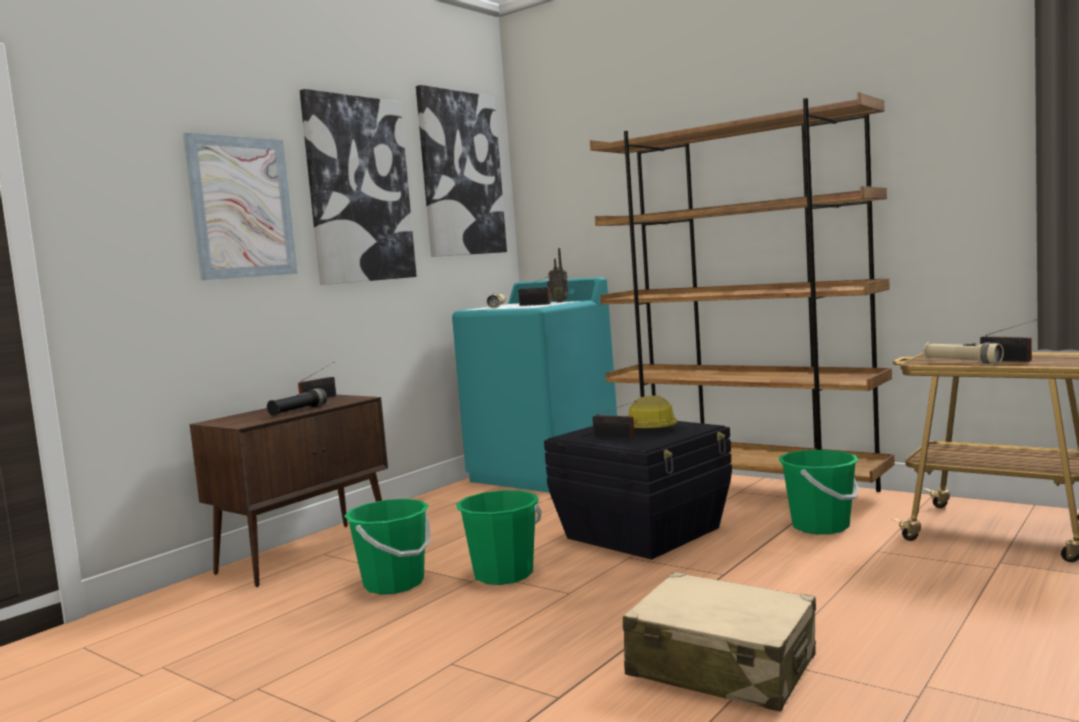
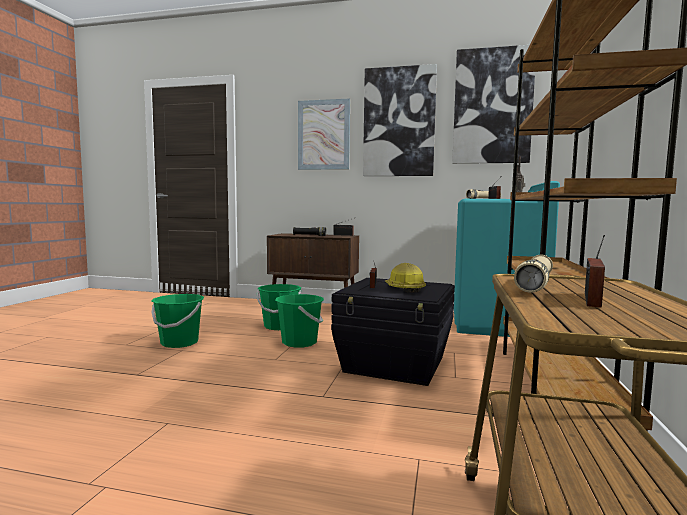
camera: 65 degrees right, 0 degrees up
beige suitcase [623,572,816,712] -> none
green bucket [778,450,859,534] -> green bucket moved to [151,294,204,348]

